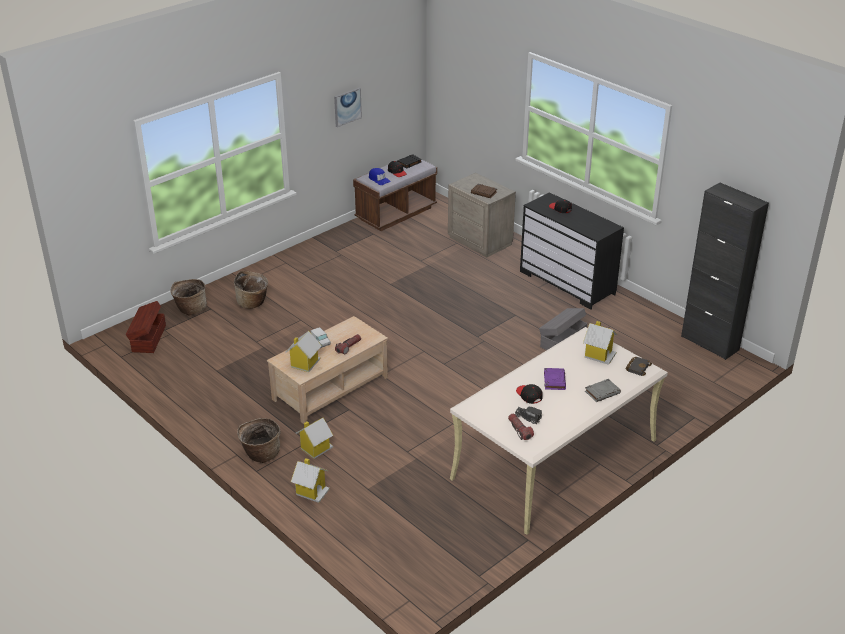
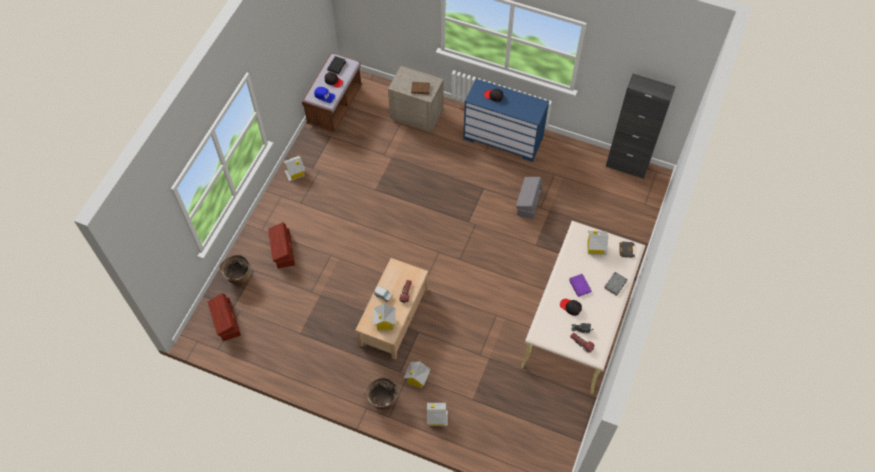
camera: 25 degrees left, 25 degrees up
basket [234,271,268,309] -> brown storage box [268,222,295,268]
picture [334,88,362,127] -> none
black dresser [520,192,624,310] -> blue dresser [463,79,549,162]
none -> toy house [283,156,305,182]

